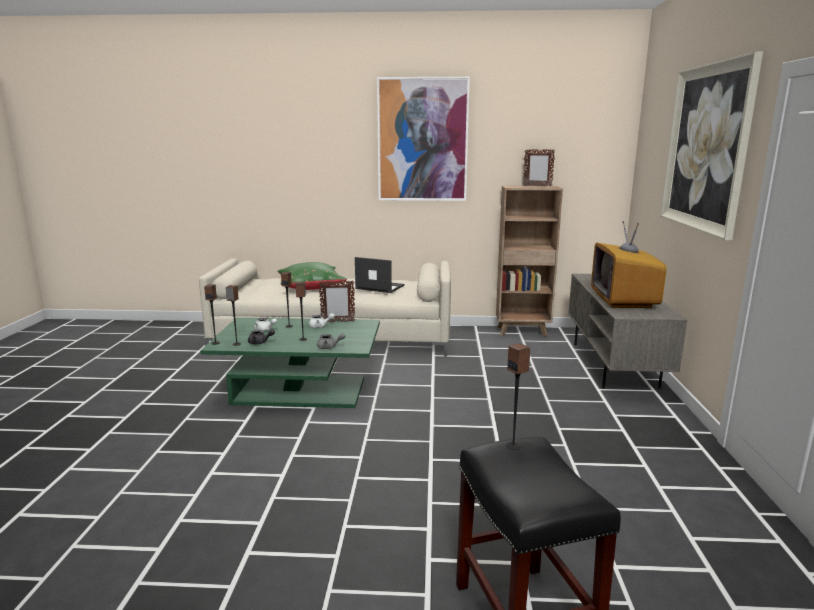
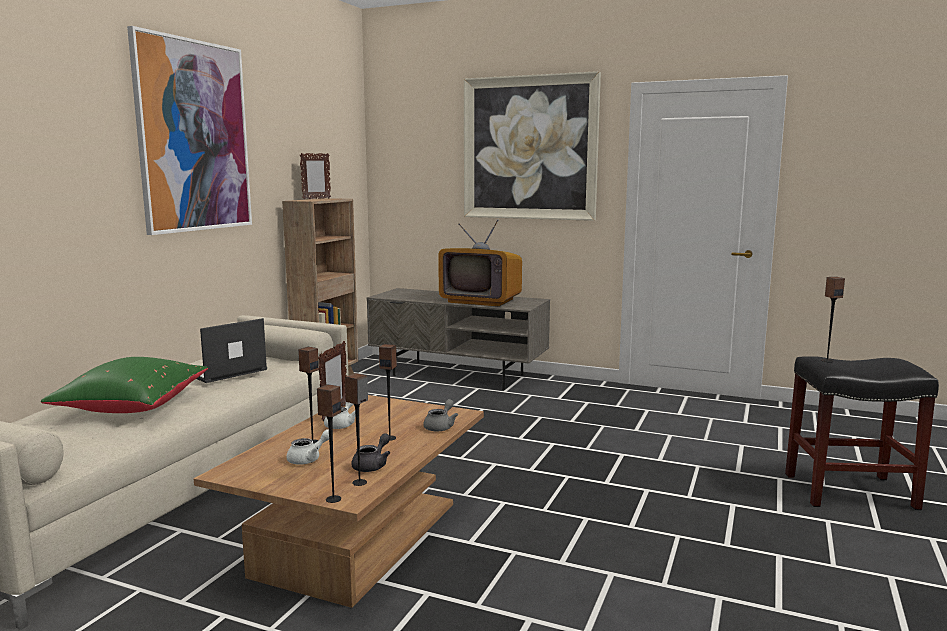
camera: 70 degrees left, 5 degrees down
green coffee table [200,317,380,408] -> brown coffee table [194,395,484,608]

